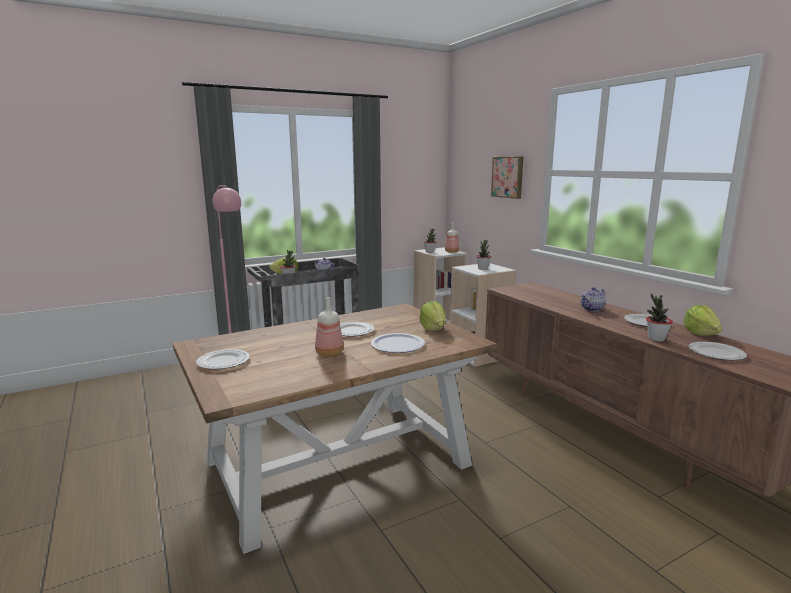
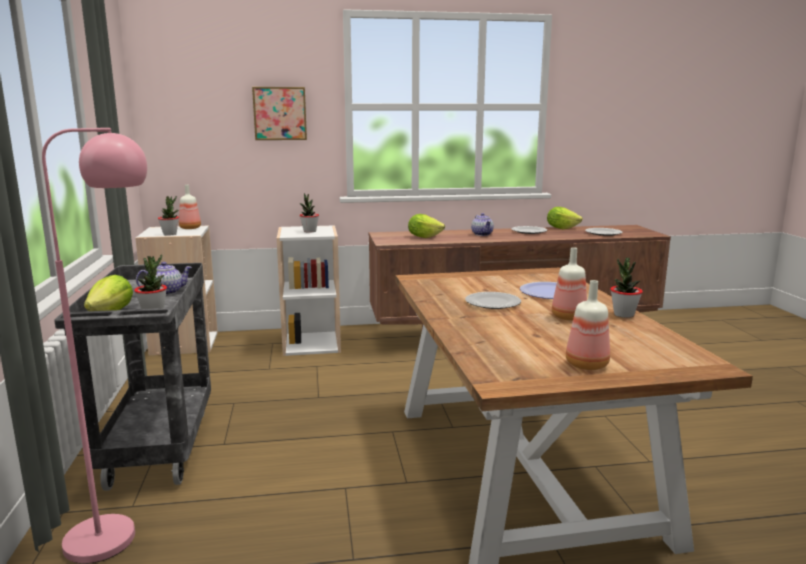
camera: 70 degrees left, 0 degrees up
plate [196,349,250,370] -> bottle [566,280,610,370]
lettuce [419,301,446,331] -> lettuce moved to [408,214,445,238]
potted plant [646,293,673,342] -> potted plant moved to [610,258,643,318]

